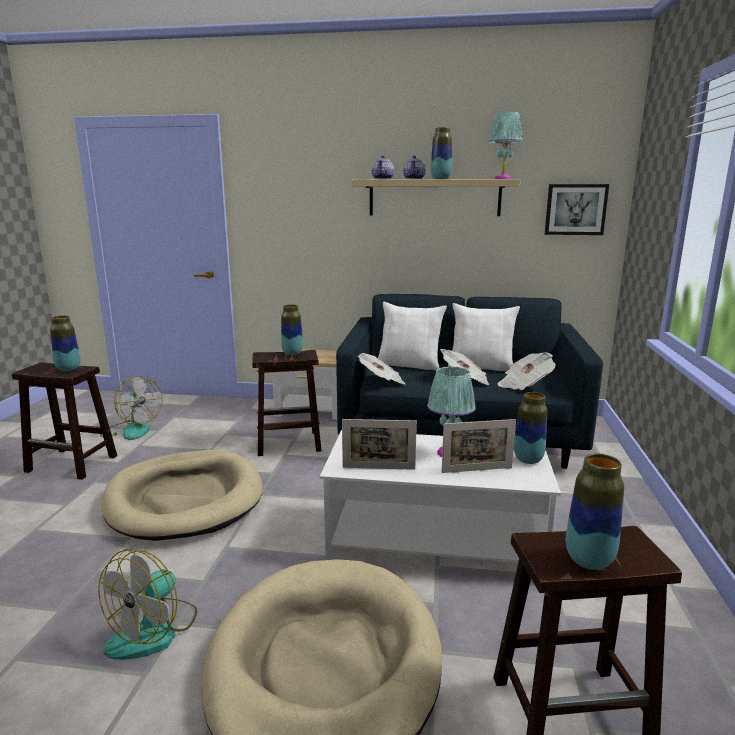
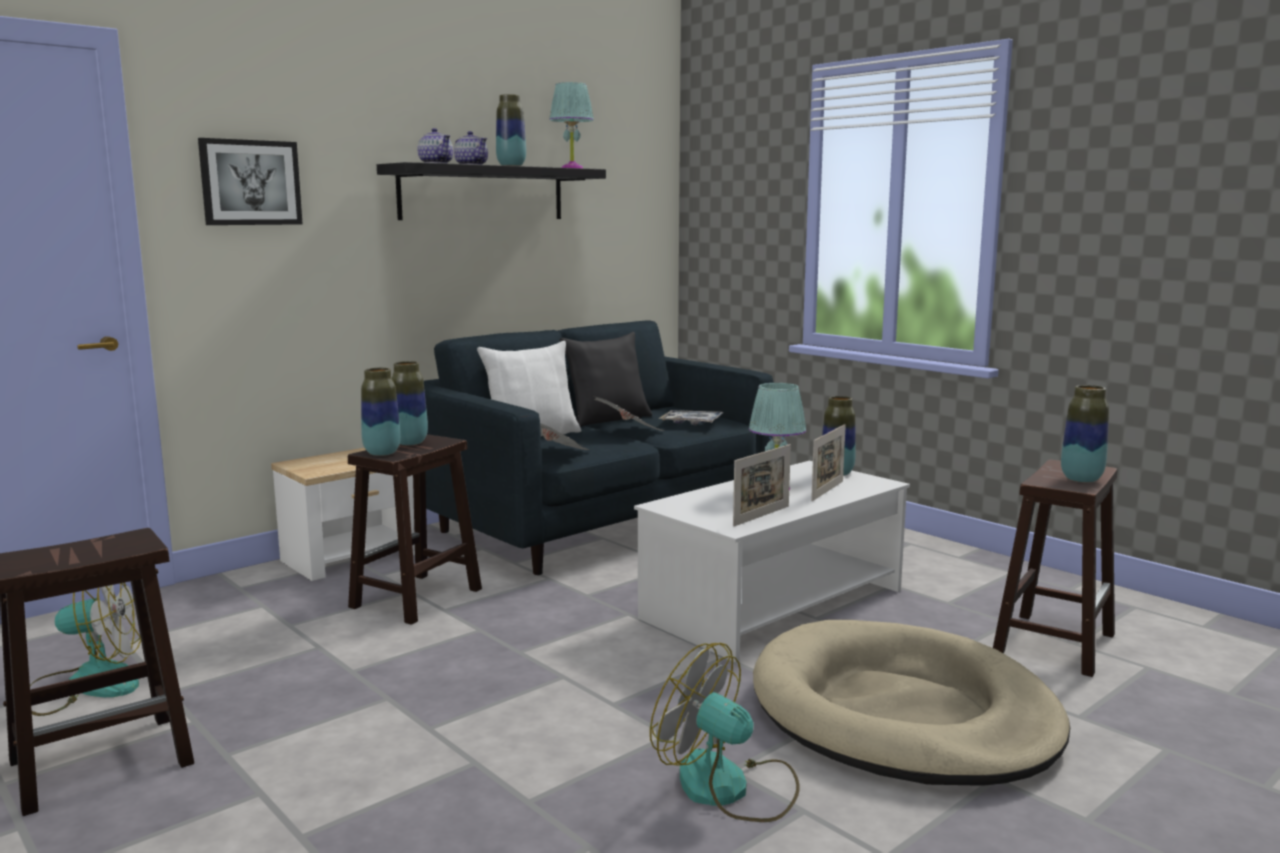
camera: 50 degrees left, 5 degrees down
vase [50,316,80,371] -> vase moved to [361,368,401,456]
fan [98,549,197,660] -> fan turned 150 degrees clockwise [650,643,800,822]
beige dog bed [101,450,263,541] -> none
beige shelf [351,179,520,216] -> black shelf [377,162,606,220]
white pillow [448,303,520,371] -> black pillow [560,332,652,427]
newspaper [497,352,556,390] -> tray [658,410,723,425]
picture [545,184,609,235] -> picture moved to [198,138,303,225]

